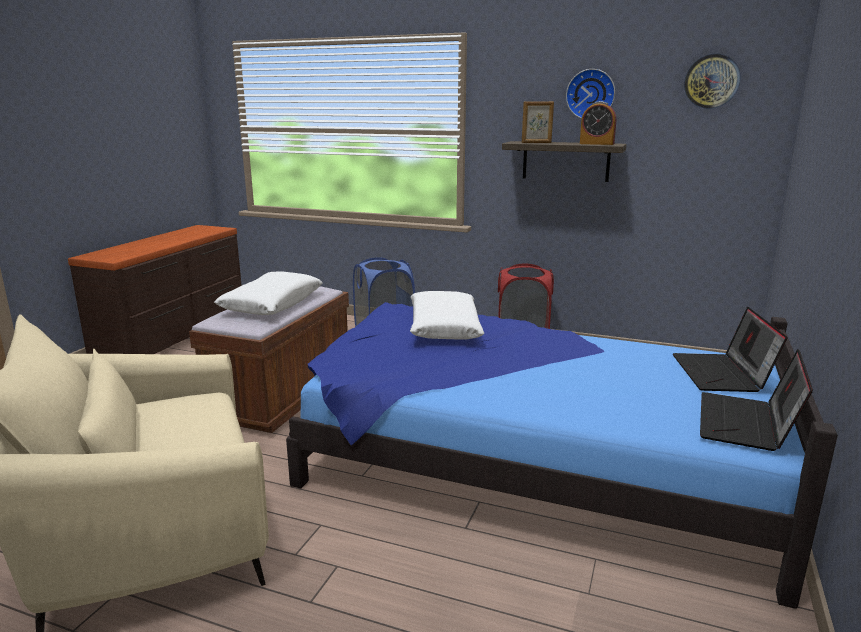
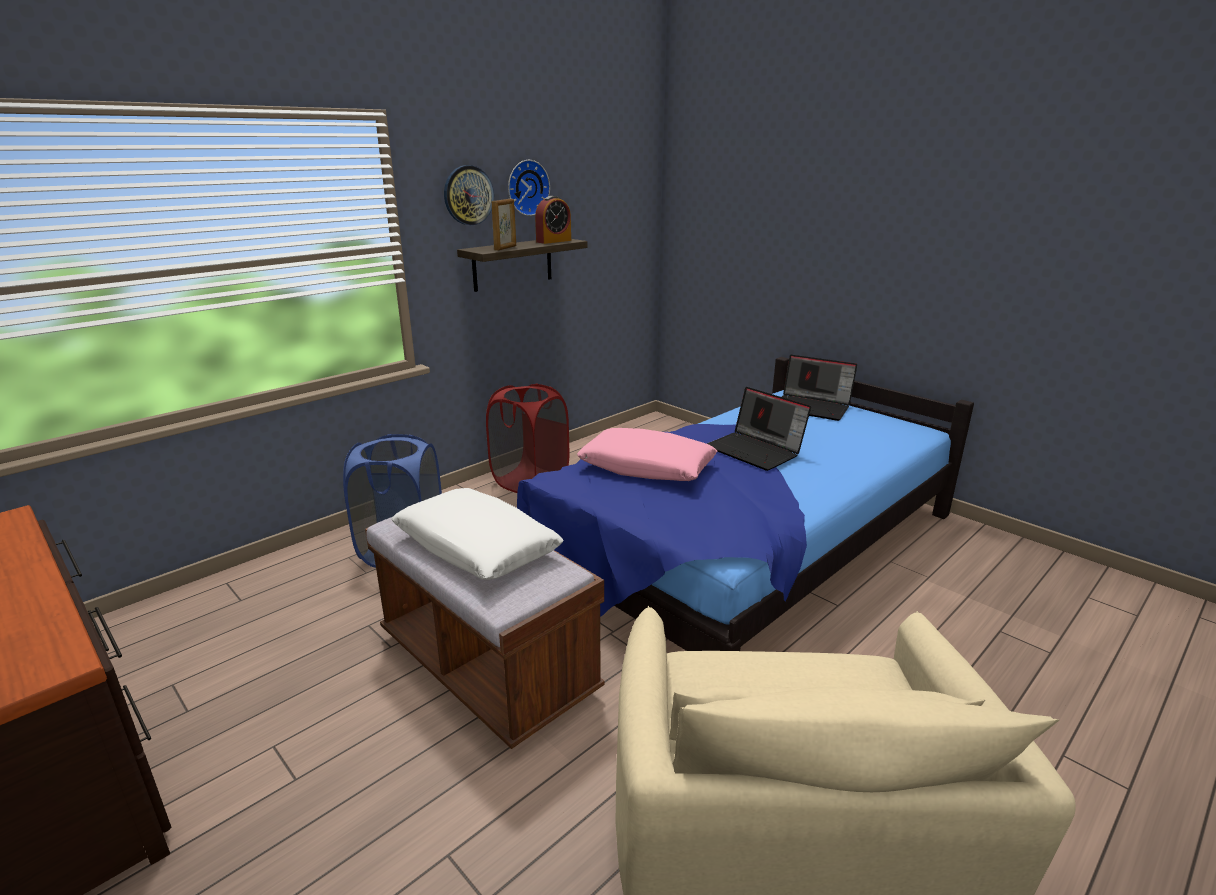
camera: 65 degrees left, 5 degrees up
white pillow [410,291,484,339] -> pink pillow [577,428,717,481]
wall clock [684,54,741,109] -> wall clock moved to [444,165,494,225]
laptop [700,349,813,451] -> laptop moved to [707,387,811,471]

